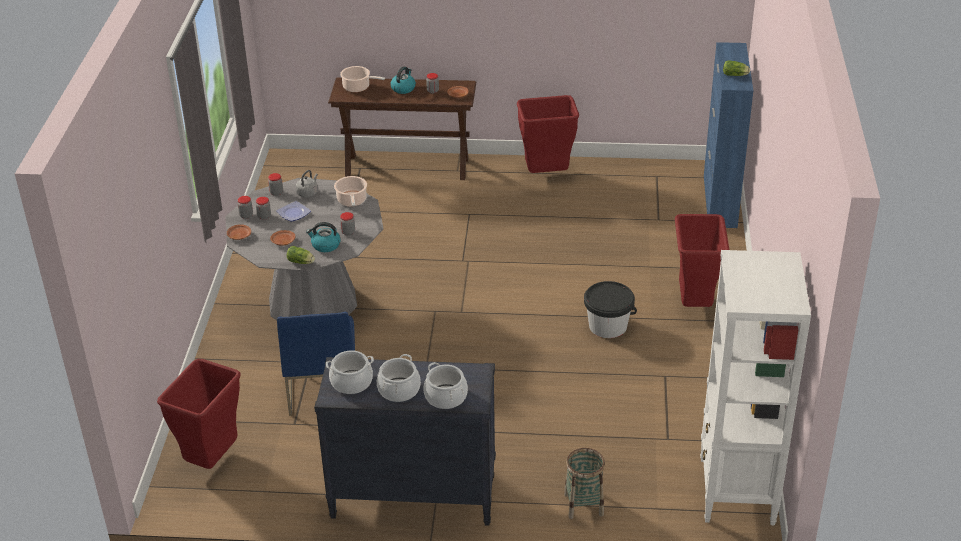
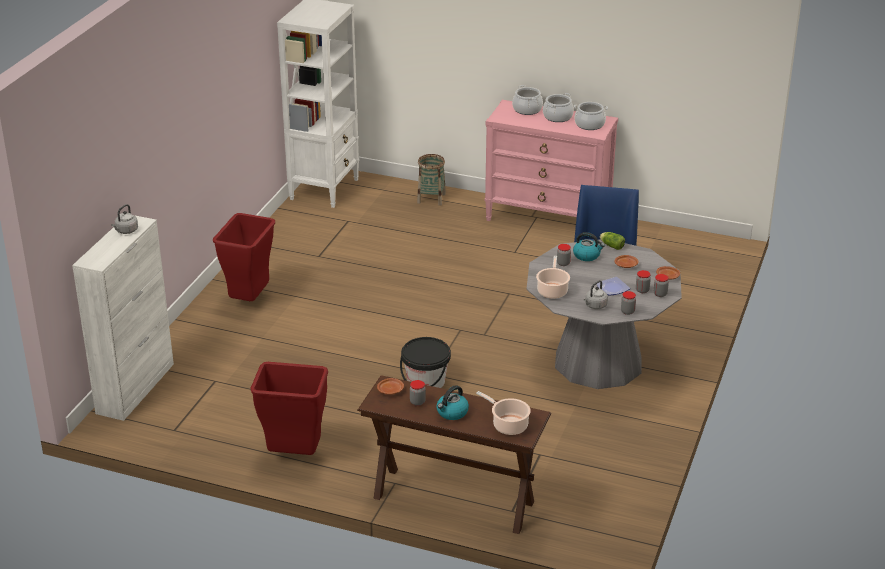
camera: 165 degrees left, 5 degrees down
red trash can [157,359,241,469] -> none
black dresser [314,357,496,526] -> pink dresser [484,100,618,221]
black bucket [584,281,637,338] -> black bucket moved to [400,337,451,388]
blue cabinet [704,42,753,228] -> white cabinet [72,215,174,421]
lettuce [723,60,750,76] -> grey kettle [111,204,138,234]

